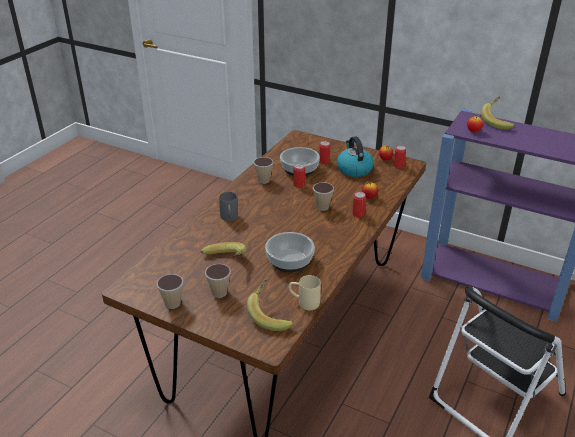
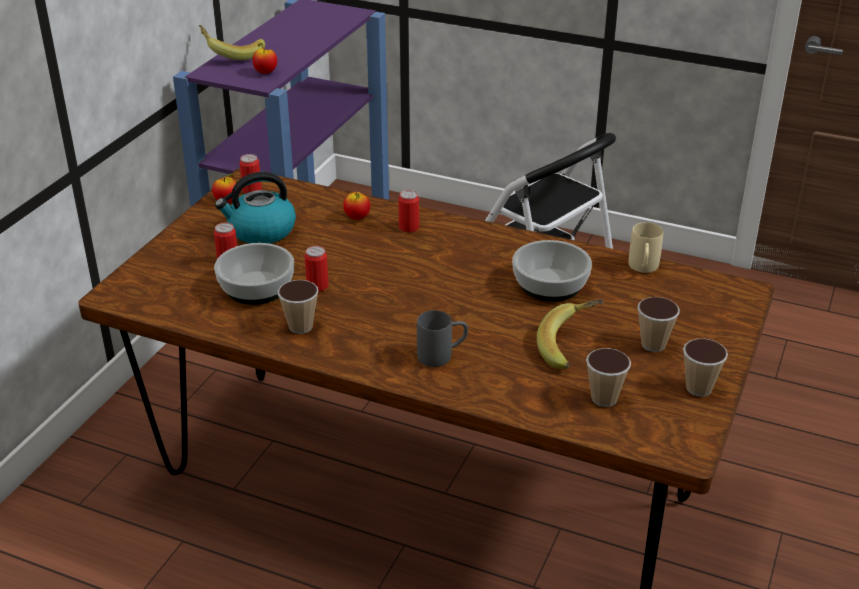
camera: 95 degrees left, 0 degrees up
banana [247,279,293,331] -> none
cup [313,183,334,211] -> cup moved to [586,348,631,407]

